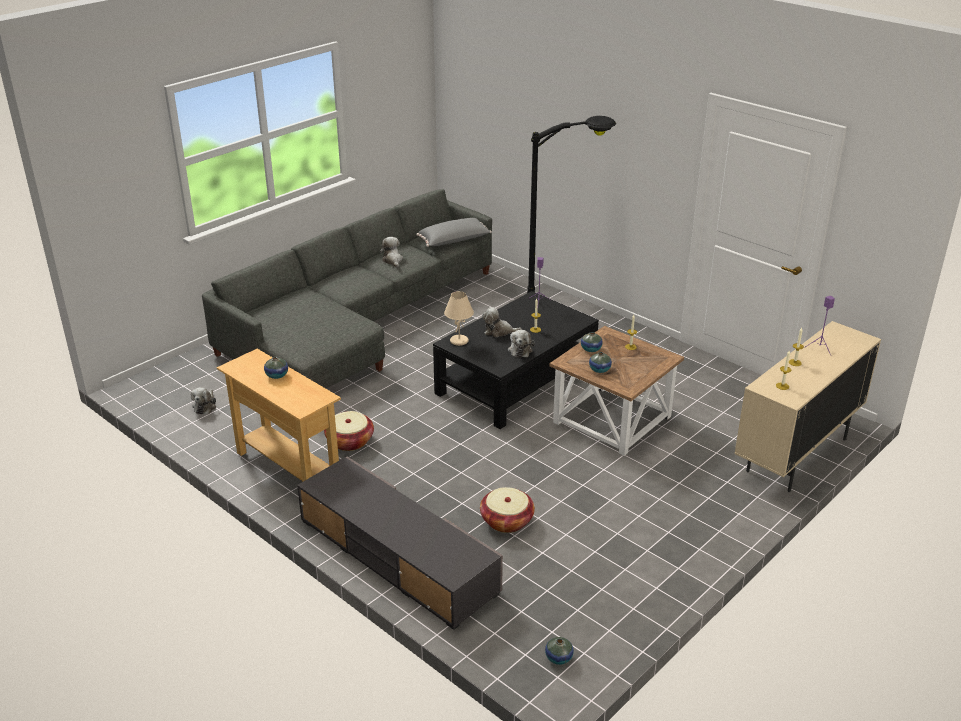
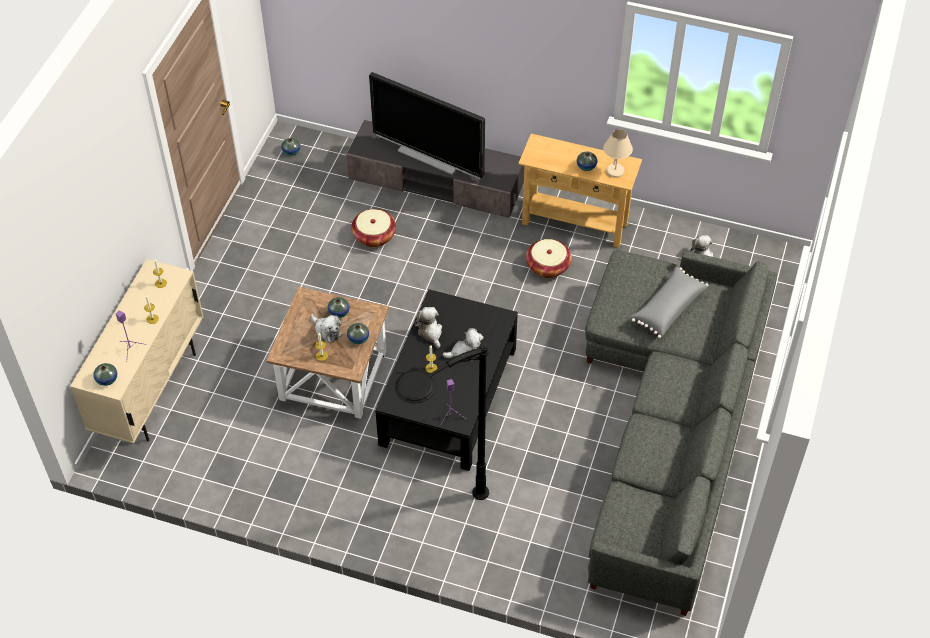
camera: 155 degrees right, 20 degrees up
plush toy [380,237,403,268] -> plush toy moved to [311,314,342,343]
grey pillow [416,218,492,247] -> grey pillow moved to [631,267,708,338]
beige table lamp [444,291,474,346] -> beige table lamp moved to [603,129,633,178]
none -> vase [93,363,117,386]
none -> television [369,72,485,179]

